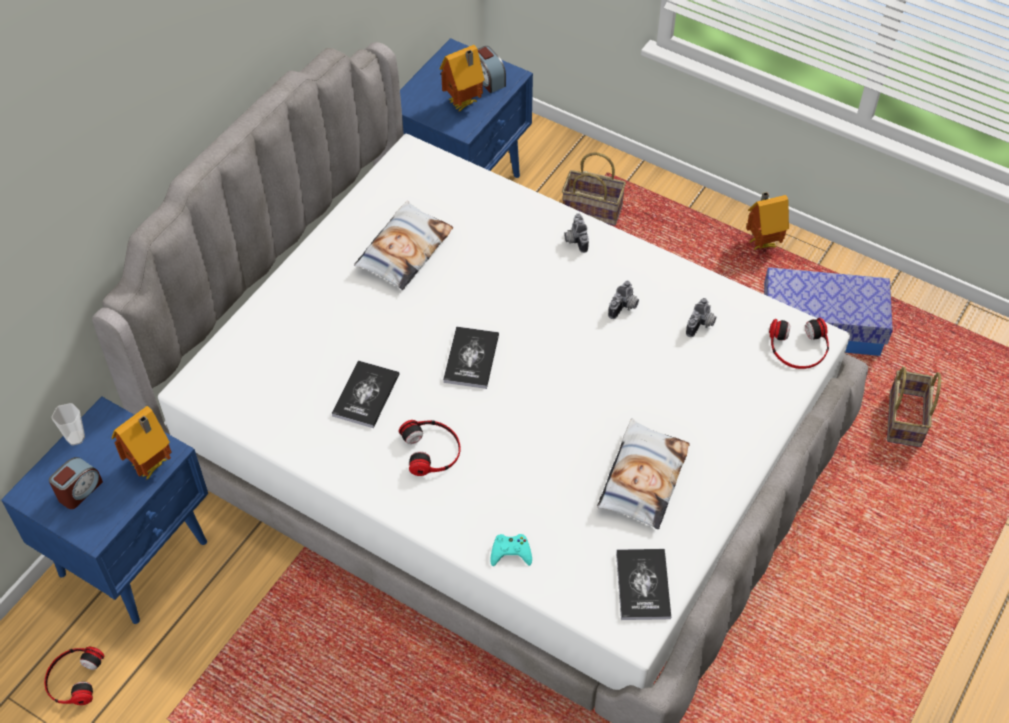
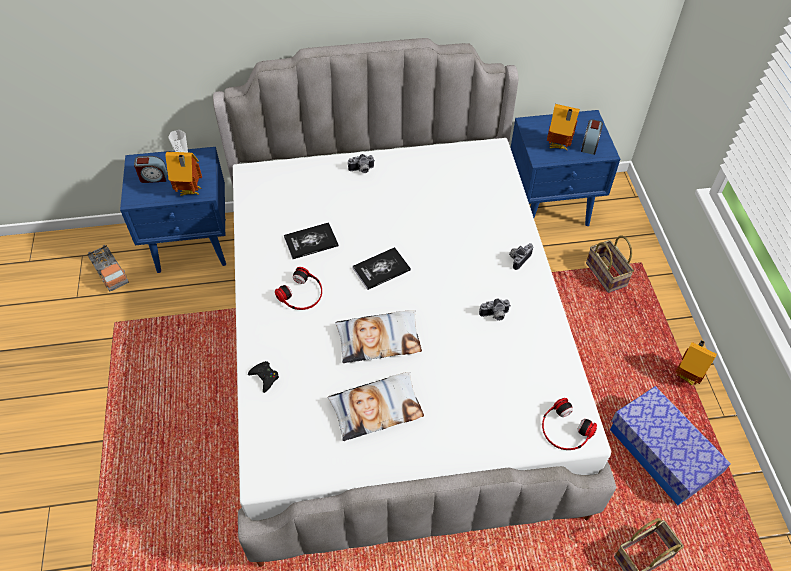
camera: 50 degrees right, 0 degrees up
headphones [44,647,104,705] -> toy truck [87,245,129,292]
pillow [354,201,453,290] -> pillow moved to [335,310,422,363]
turquoise game controller [490,534,532,566] -> black game controller [248,361,279,393]
book [616,549,671,620] -> none
camera [686,298,716,337] -> camera moved to [348,154,375,173]

